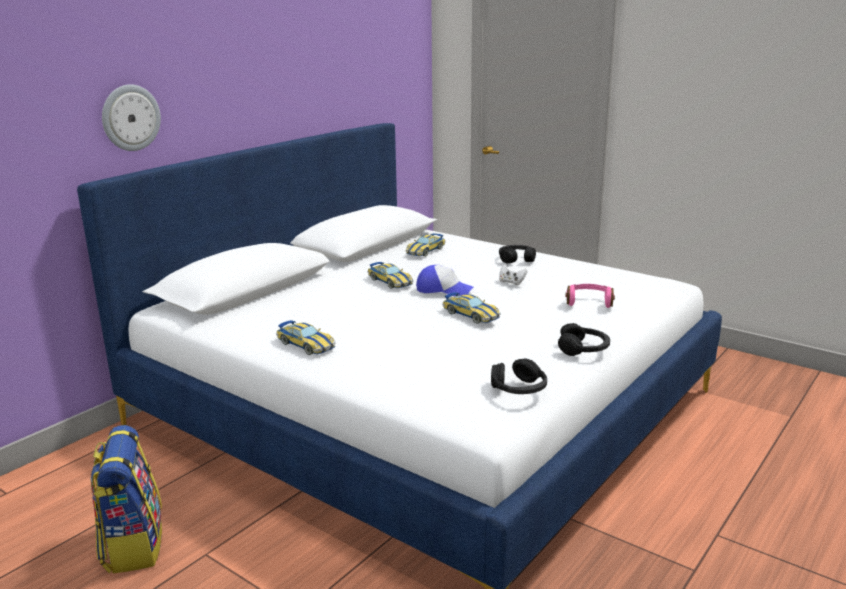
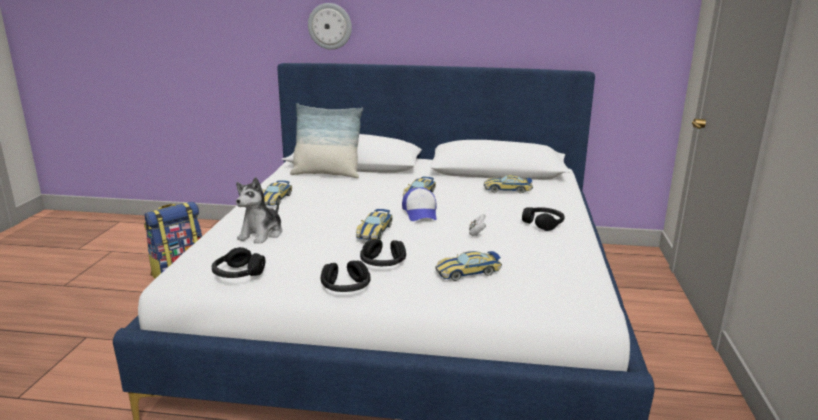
camera: 60 degrees right, 0 degrees up
pink headphones [565,284,615,308] -> toy car [436,251,502,281]
none -> plush toy [236,177,282,244]
none -> pillow [290,103,363,178]
none -> black headphones [360,239,406,266]

